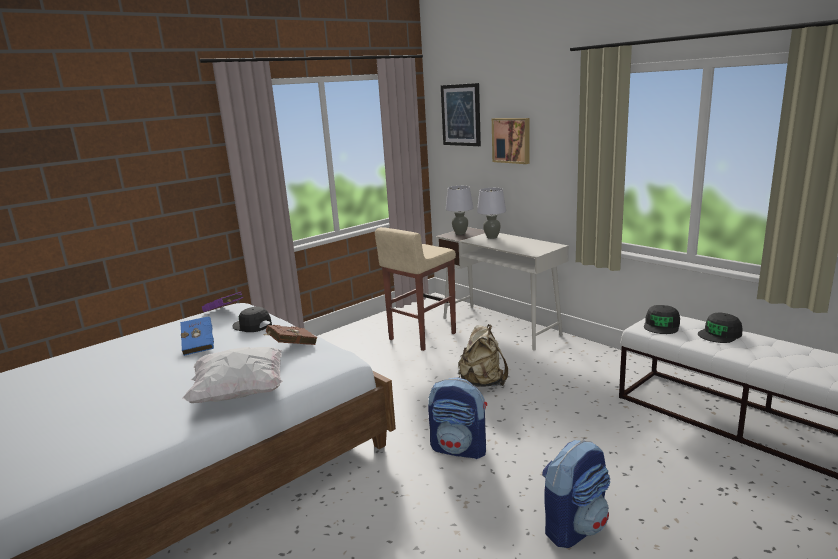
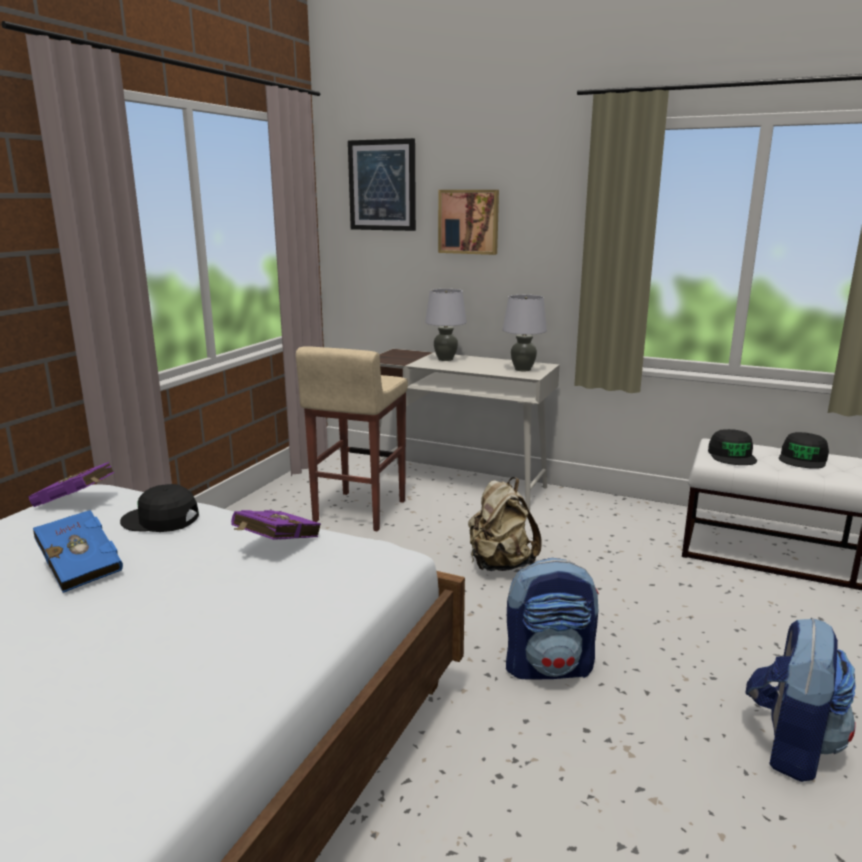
camera: 25 degrees left, 0 degrees up
white pillow [182,347,283,403] -> none
brown book [262,325,318,345] -> purple book [231,510,321,540]
grey table lamp [446,186,474,235] -> grey table lamp moved to [503,295,547,371]

